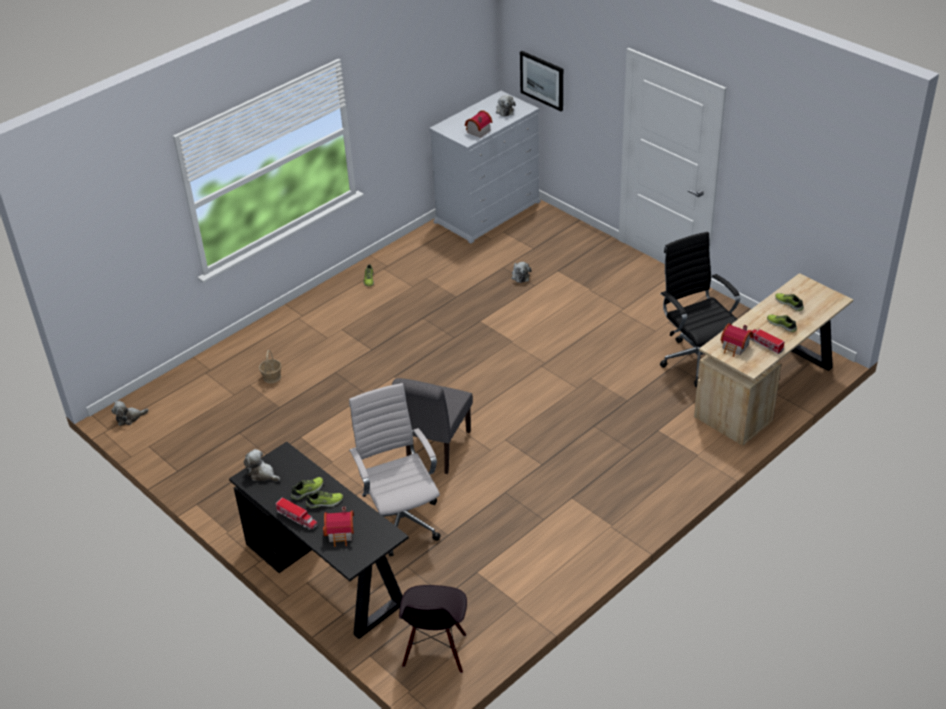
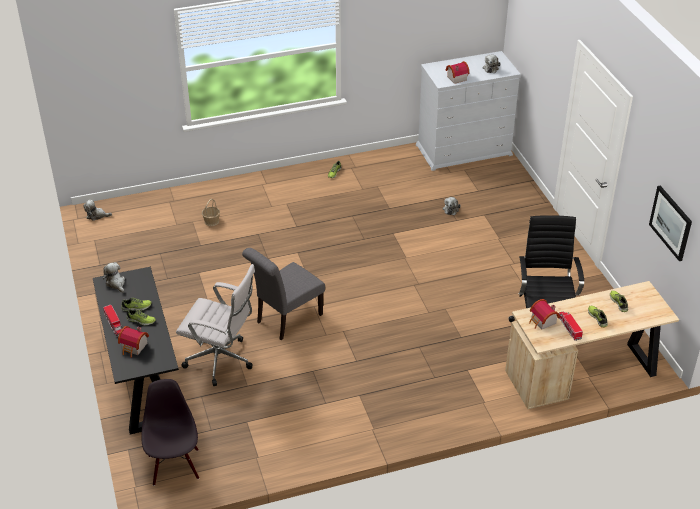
camera: 25 degrees right, 0 degrees up
white office chair [349,383,440,556] -> white office chair turned 105 degrees clockwise [176,264,255,386]
black chair [399,585,467,673] -> black chair turned 135 degrees clockwise [142,379,199,486]
picture [520,51,563,111] -> picture moved to [649,186,692,261]

